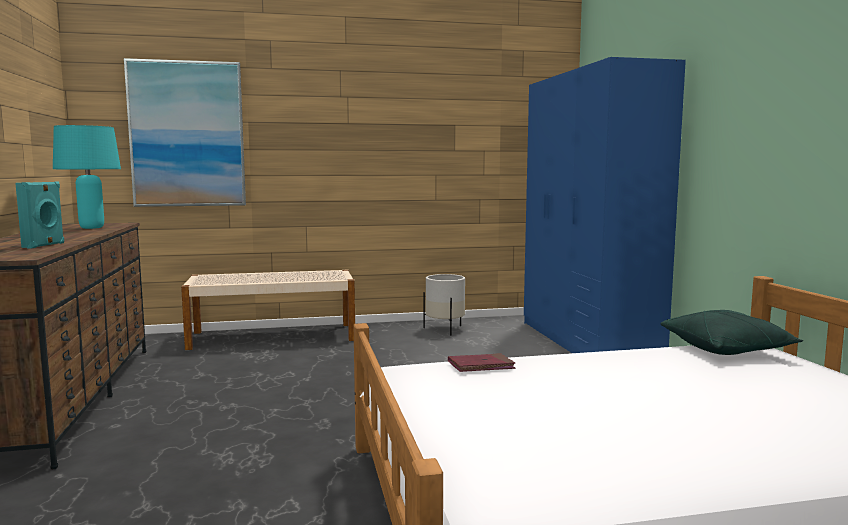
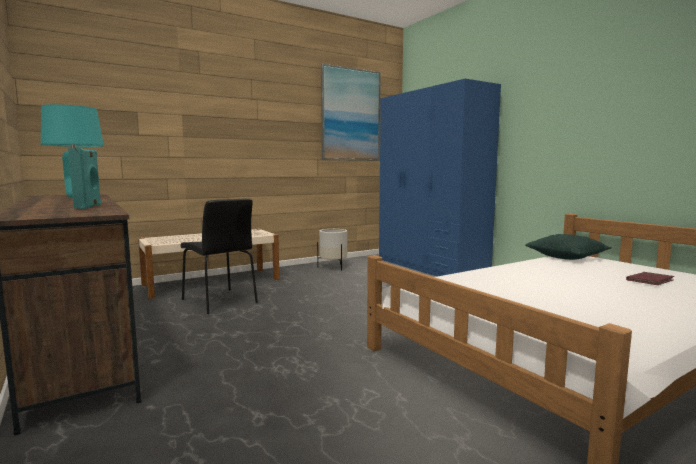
camera: 20 degrees left, 0 degrees up
picture [124,58,246,207] -> picture moved to [321,64,381,161]
red book [448,353,516,372] -> red book moved to [626,272,674,285]
none -> black chair [180,198,258,314]

